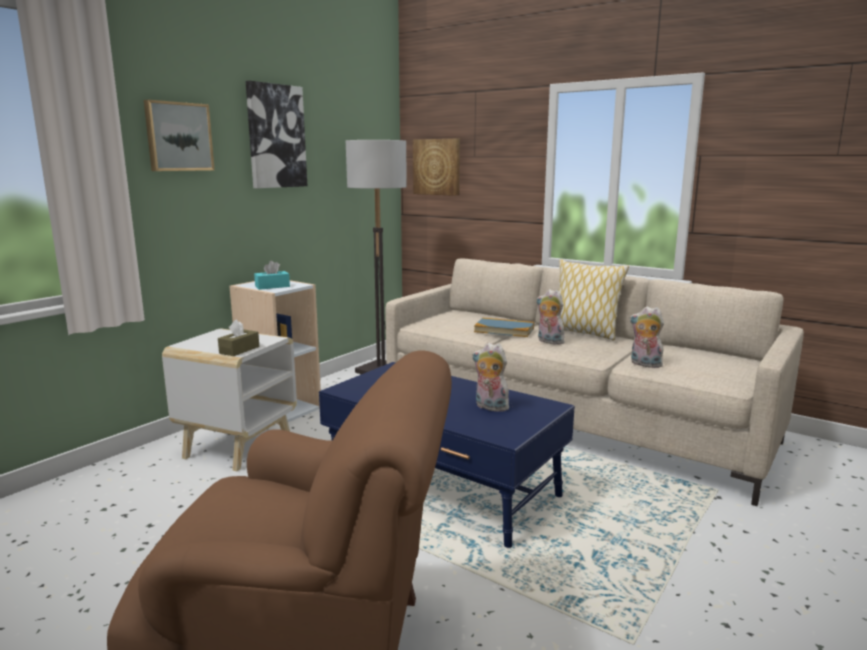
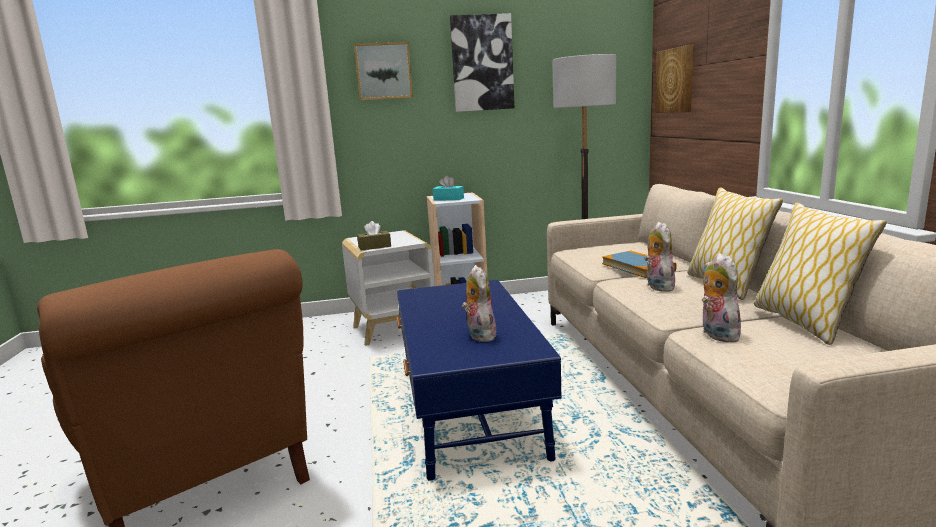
camera: 45 degrees right, 0 degrees up
none -> pillow [754,203,887,345]

